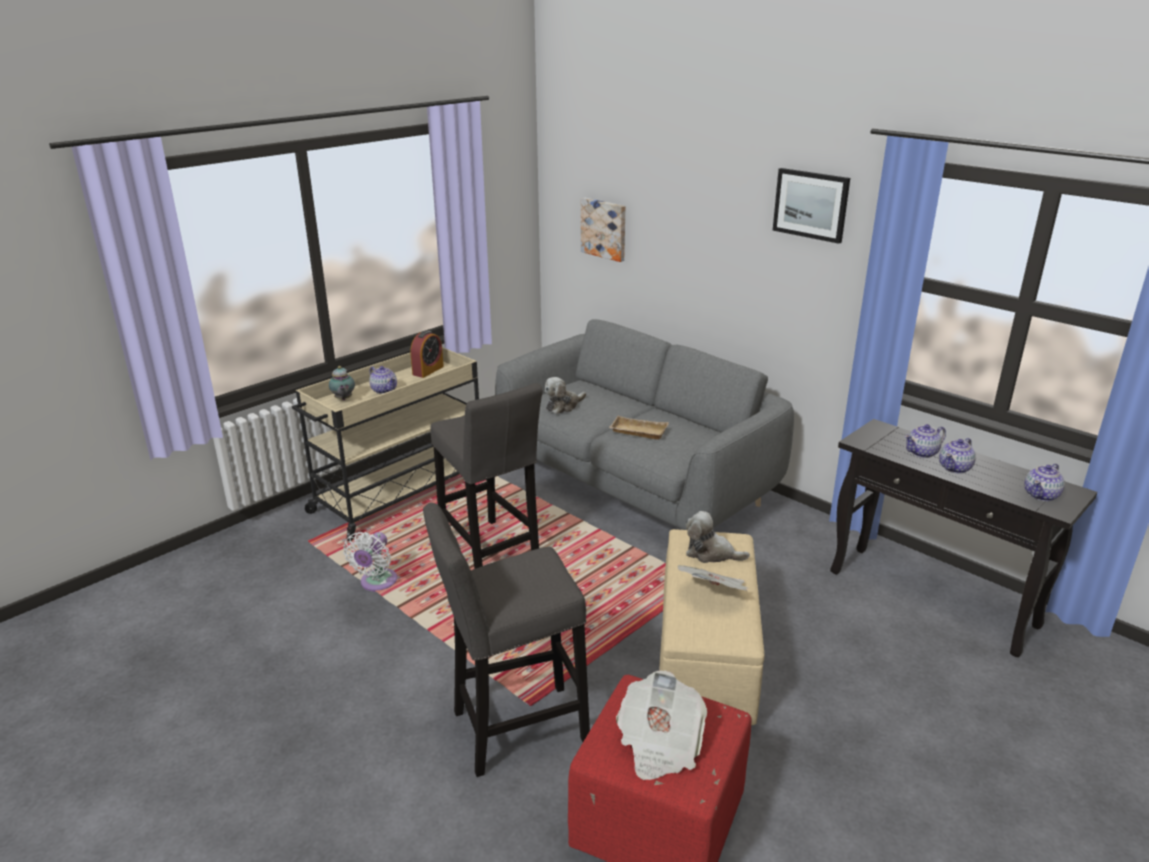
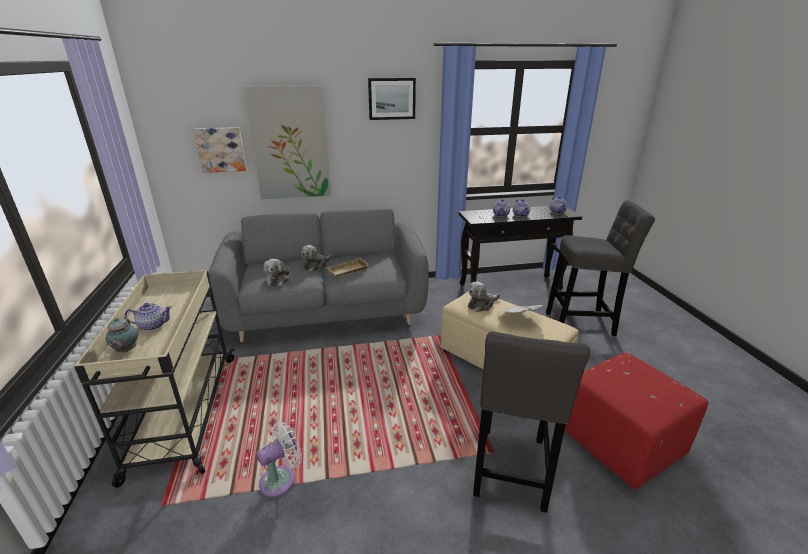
camera: 55 degrees left, 0 degrees up
teapot [329,366,355,400] -> teapot turned 60 degrees clockwise [106,317,138,352]
white fan [343,532,397,592] -> white fan turned 90 degrees counterclockwise [256,422,302,497]
alarm clock [410,331,444,378] -> none
grey stool [430,383,543,569] -> grey stool moved to [546,200,655,336]
newspaper [616,670,707,780] -> none
none -> picture [244,85,331,199]
none -> plush toy [301,245,332,271]

